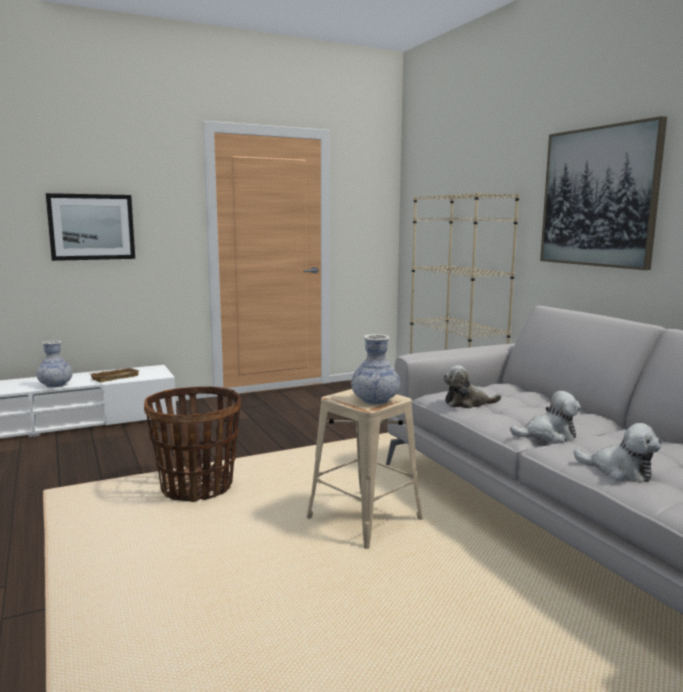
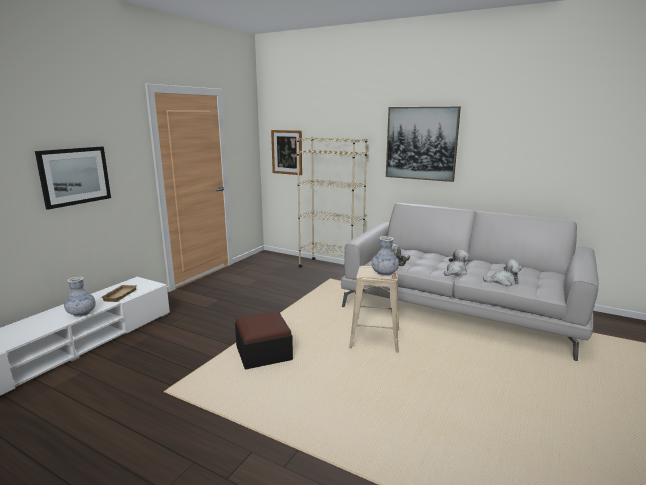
camera: 35 degrees left, 5 degrees up
basket [144,386,241,502] -> ottoman [235,311,293,369]
none -> picture [271,130,302,175]

